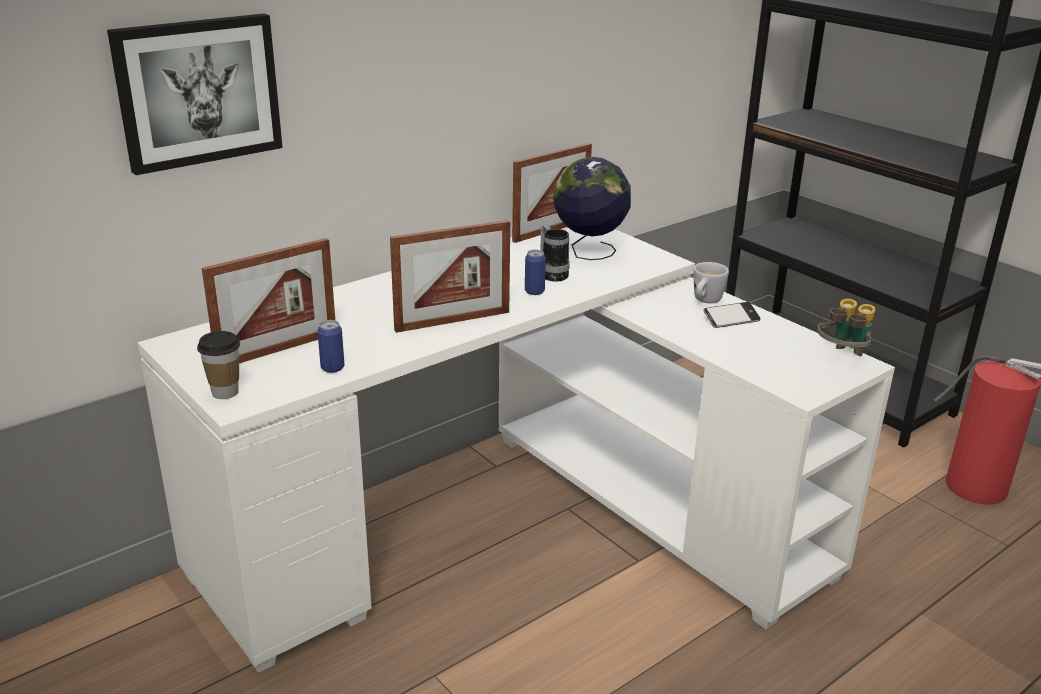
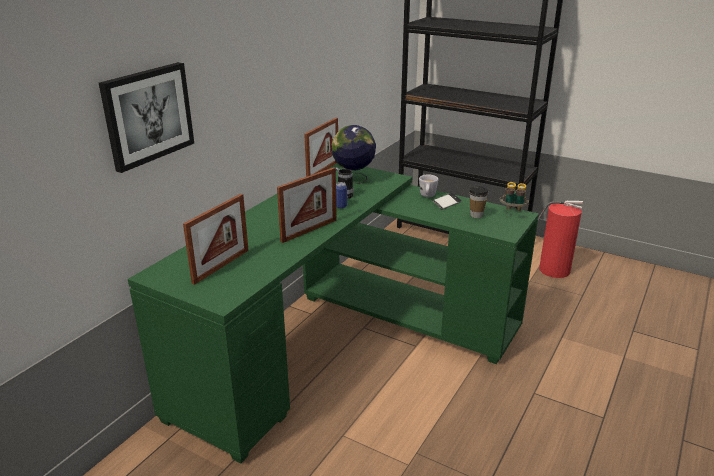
camera: 20 degrees left, 0 degrees up
white desk [137,227,895,673] -> green desk [128,163,539,463]
cup [197,331,240,399] -> cup moved to [469,186,489,218]
can [317,320,344,373] -> none

